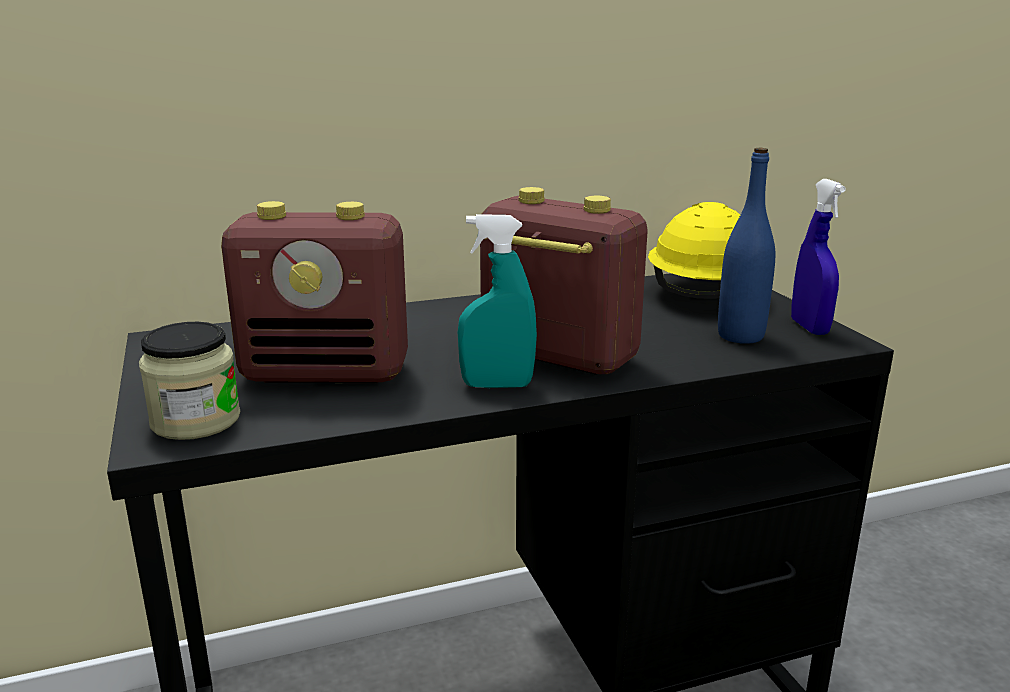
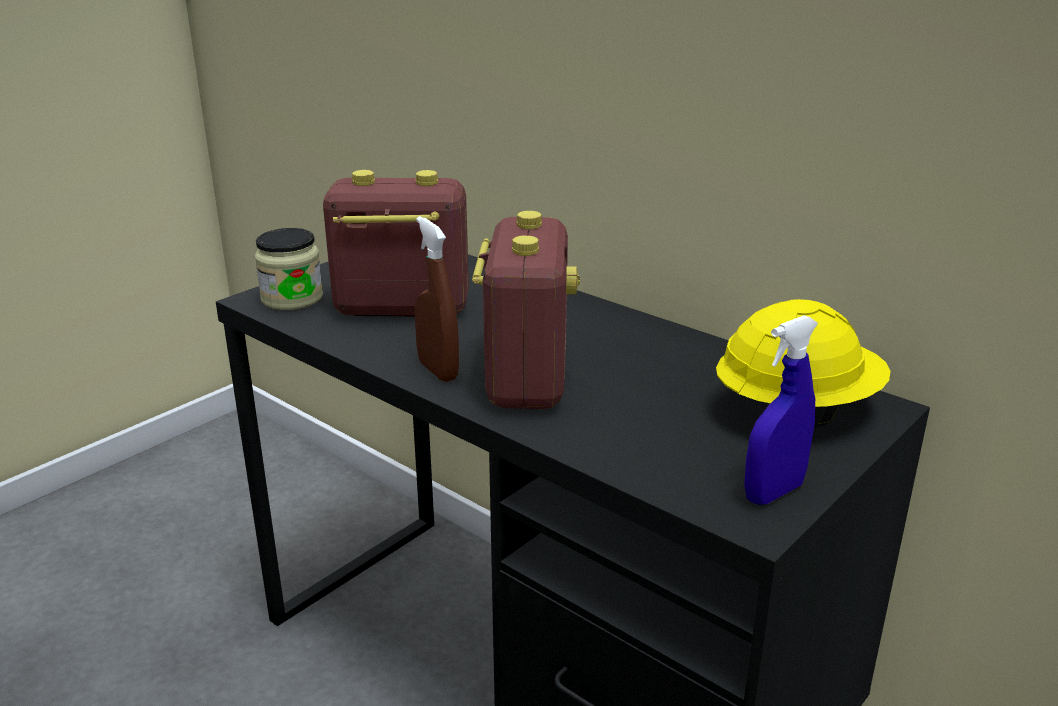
camera: 60 degrees right, 5 degrees up
radio [221,201,408,383] -> radio turned 120 degrees clockwise [323,170,469,316]
turquoise spray bottle [458,214,537,388] -> brown spray bottle [415,216,459,382]
blue bottle [718,148,775,344] -> none

